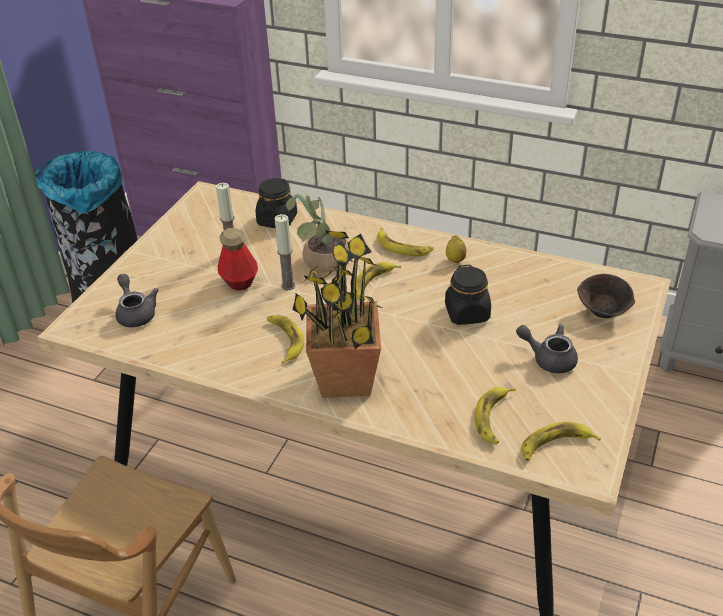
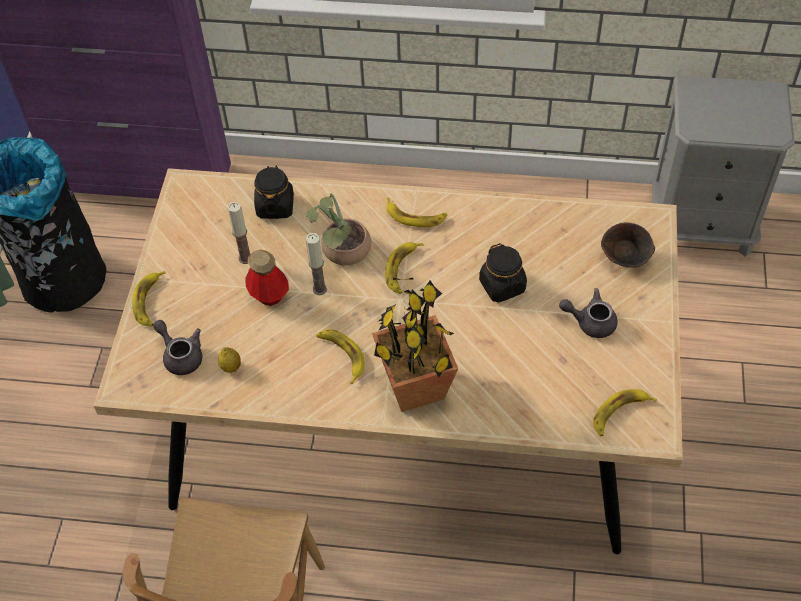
camera: 15 degrees left, 15 degrees up
lemon [446,235,466,263] -> lemon moved to [218,347,241,373]
banana [475,387,516,444] -> banana moved to [132,271,166,327]

